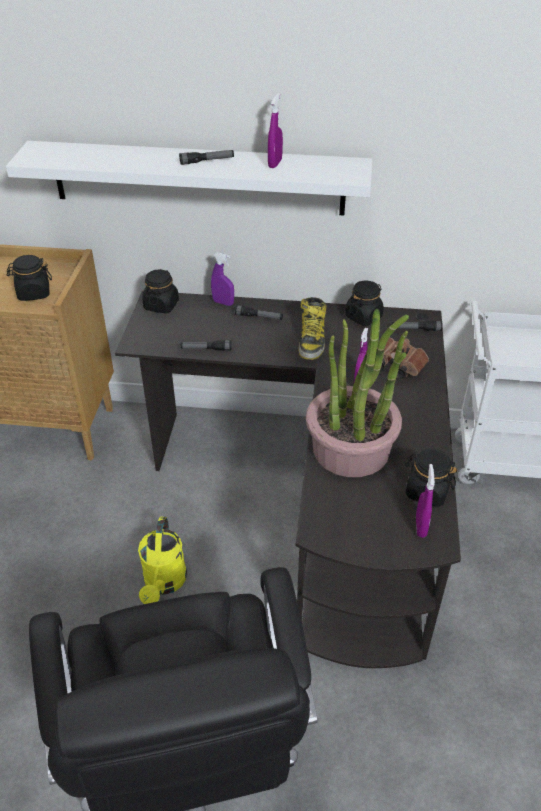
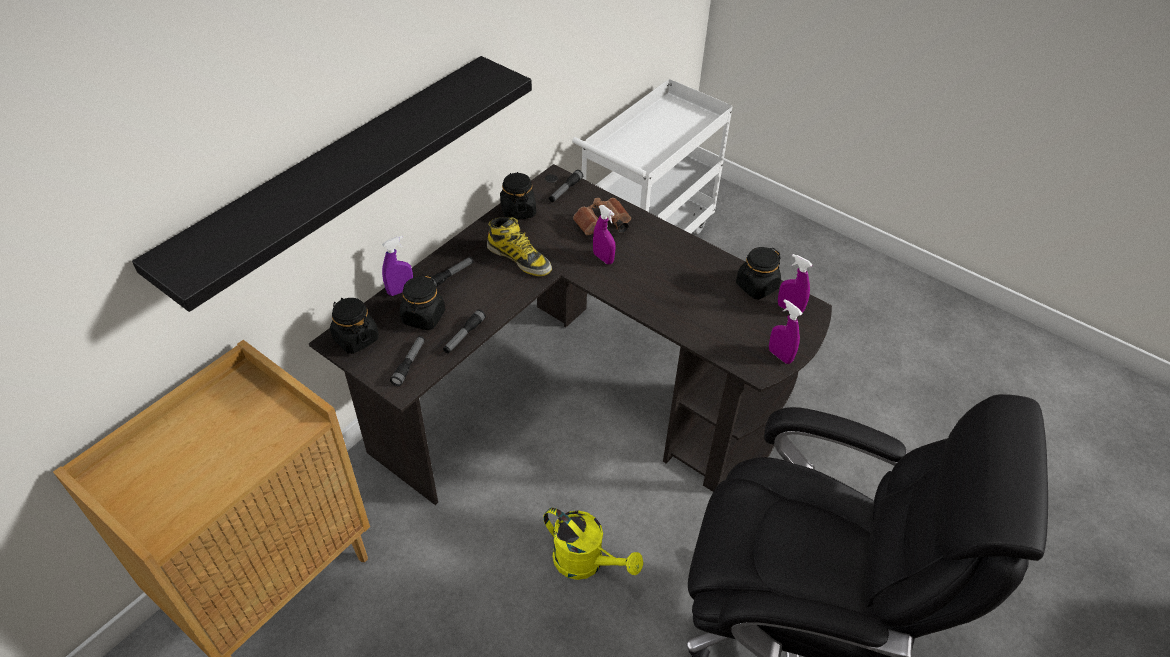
camera: 60 degrees left, 5 degrees up
white shelf [6,141,372,215] -> black shelf [132,56,532,312]
black jar [7,255,52,301] -> black jar moved to [400,274,445,330]
flashlight [179,150,234,165] -> flashlight moved to [390,336,425,386]
purple spray bottle [268,93,283,168] -> purple spray bottle moved to [769,299,803,364]
potted plant [306,309,409,477] -> none

